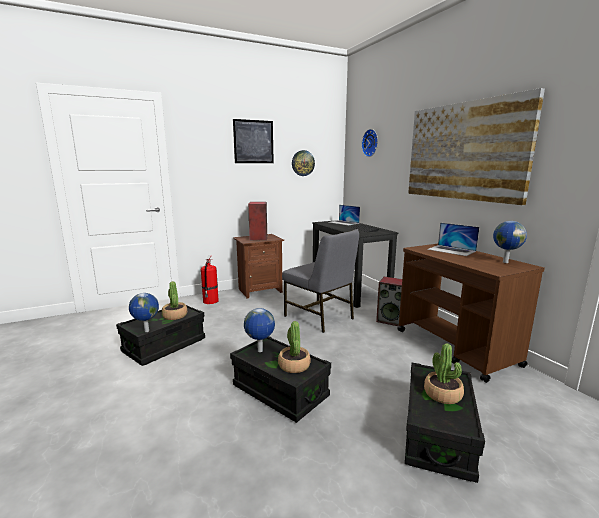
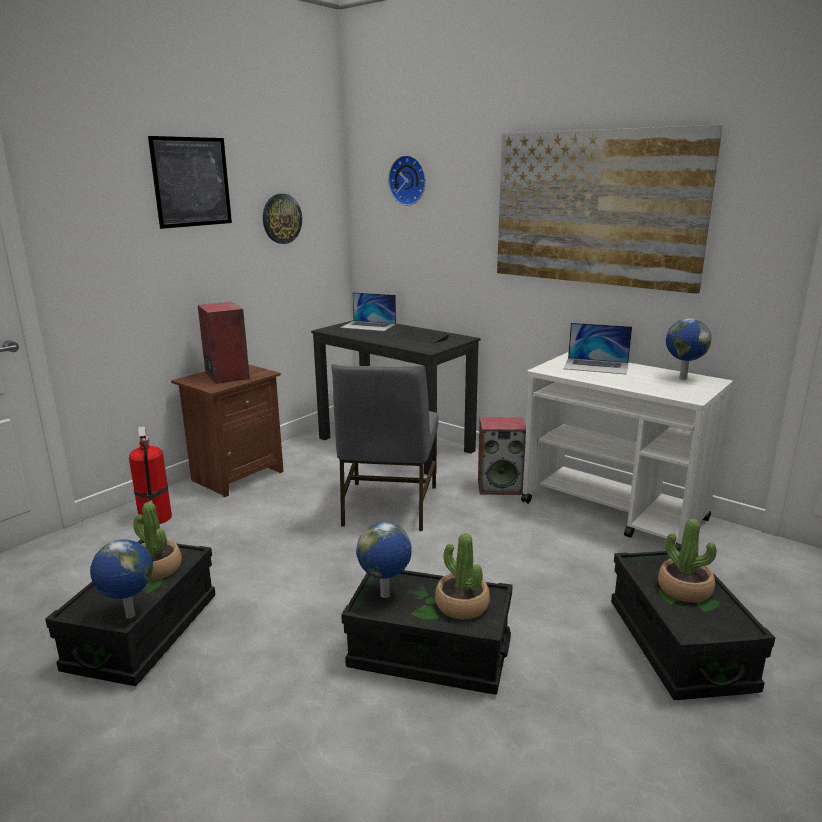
camera: 25 degrees left, 5 degrees up
grey chair [282,229,359,333] -> grey chair turned 75 degrees clockwise [332,364,439,531]
brown cart [397,244,545,383] -> white cart [521,352,733,550]

